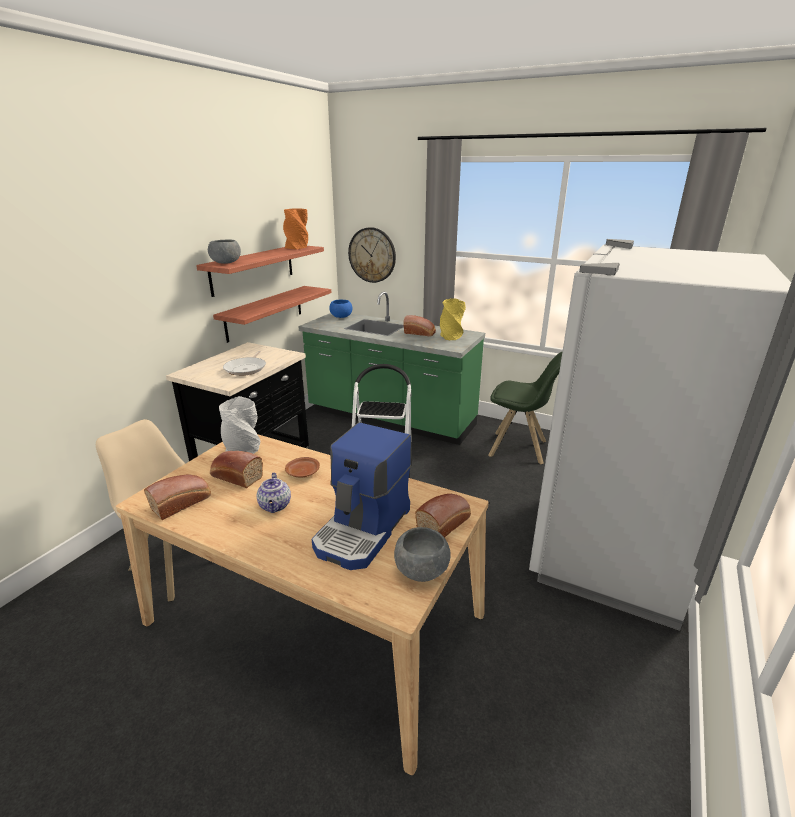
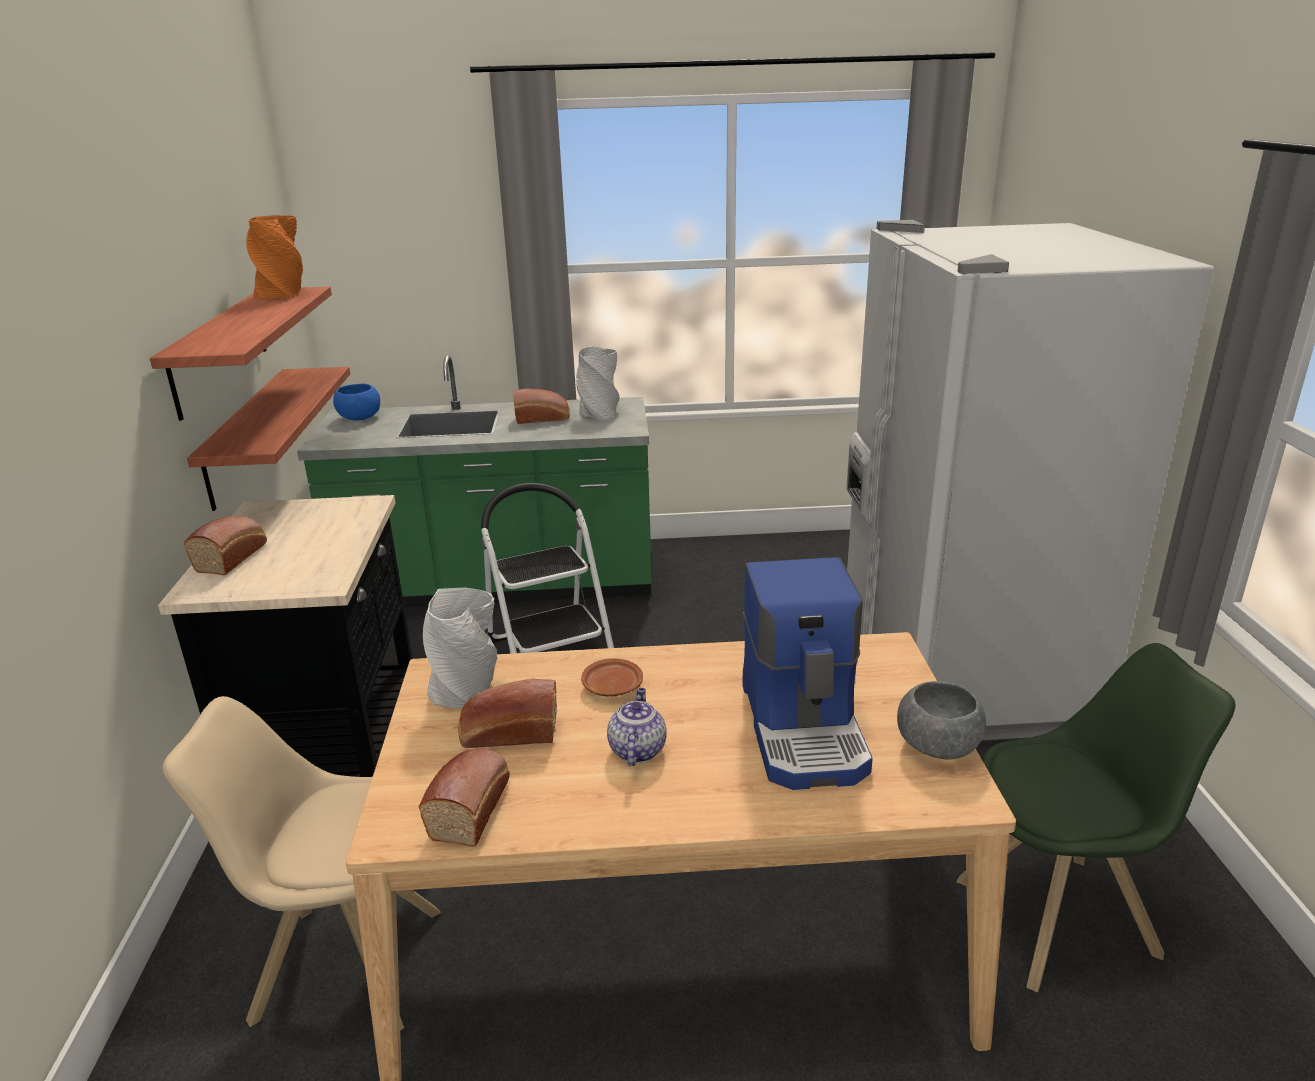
camera: 30 degrees left, 0 degrees up
grey bowl [208,240,241,264] -> none
frying pan [223,351,266,376] -> none
teapot [257,473,291,513] -> teapot turned 135 degrees counterclockwise [607,688,667,766]
wall clock [348,227,396,283] -> none
bread [415,494,471,538] -> bread moved to [184,516,267,575]
yellow vase [440,298,466,340] -> grey vase [576,347,619,420]
green chair [488,352,562,464] -> green chair moved to [957,643,1236,992]

